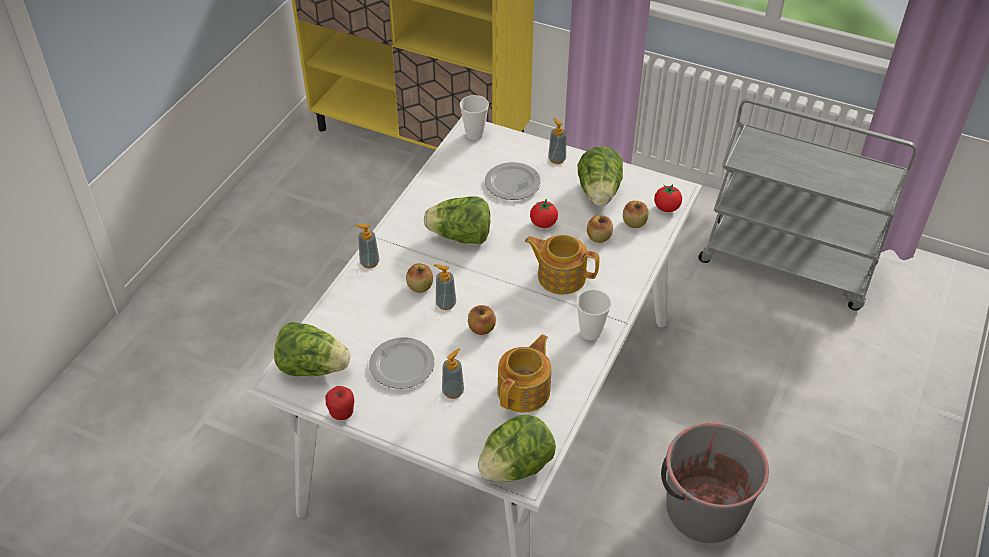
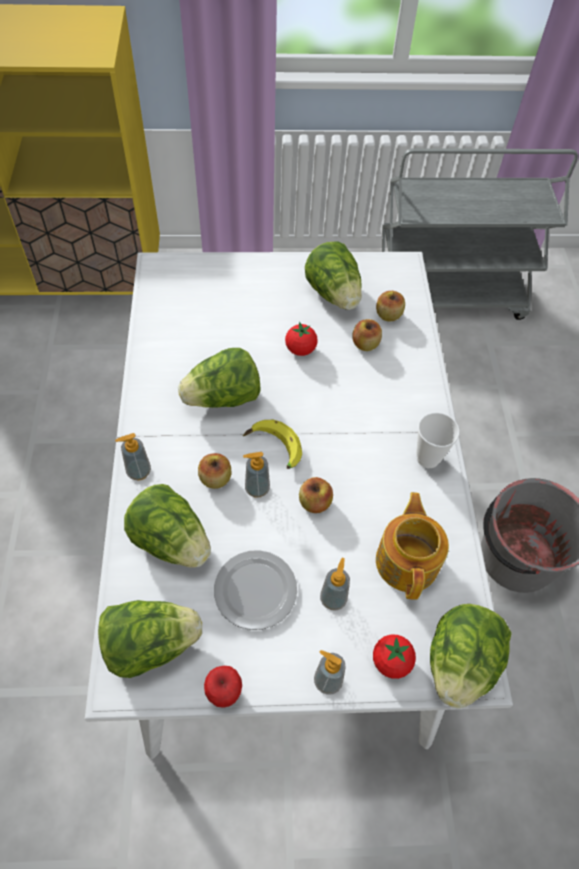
camera: 30 degrees left, 10 degrees up
cup [460,95,489,140] -> none
plate [485,162,541,200] -> none
teapot [525,235,599,295] -> none
soap dispenser [548,118,566,164] -> soap dispenser moved to [314,650,346,695]
tomato [654,184,682,212] -> tomato moved to [373,635,416,679]
none -> lettuce [124,484,211,568]
none -> banana [243,420,302,469]

